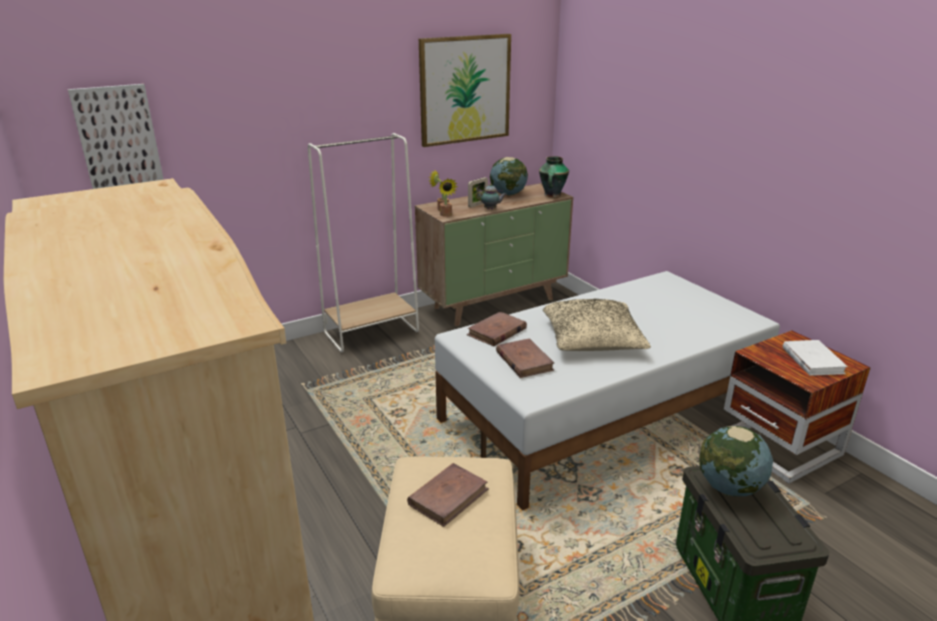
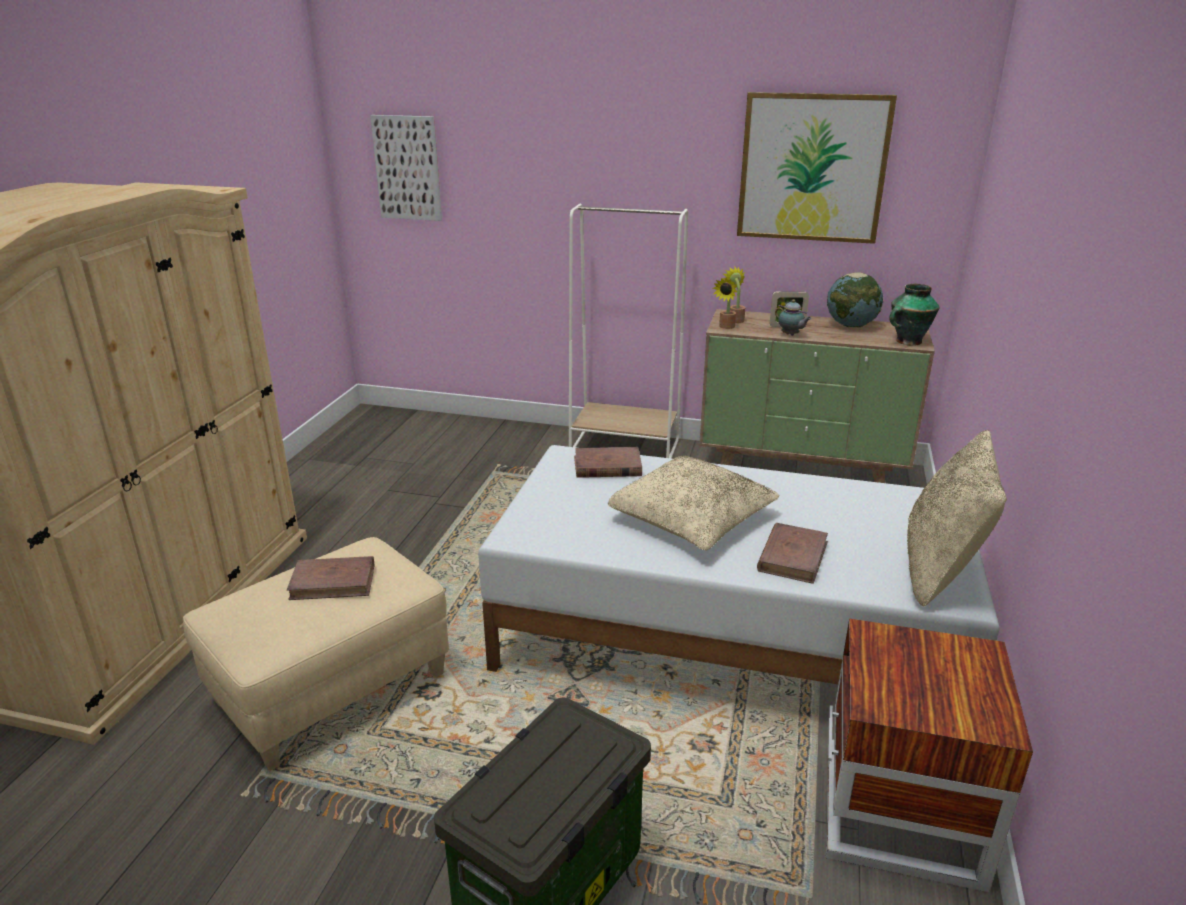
camera: 45 degrees right, 0 degrees up
brown book [496,338,554,378] -> brown book moved to [757,523,828,584]
globe [699,426,773,496] -> none
white book [783,340,848,376] -> none
none -> beige pillow [907,430,1007,607]

